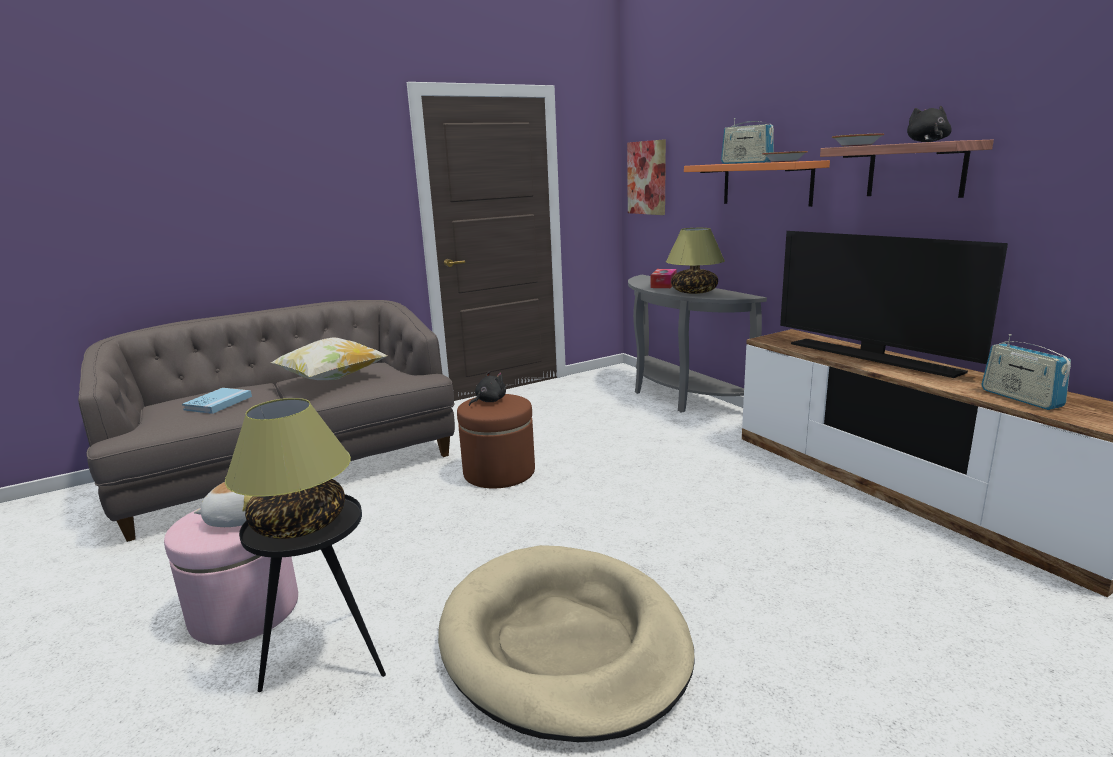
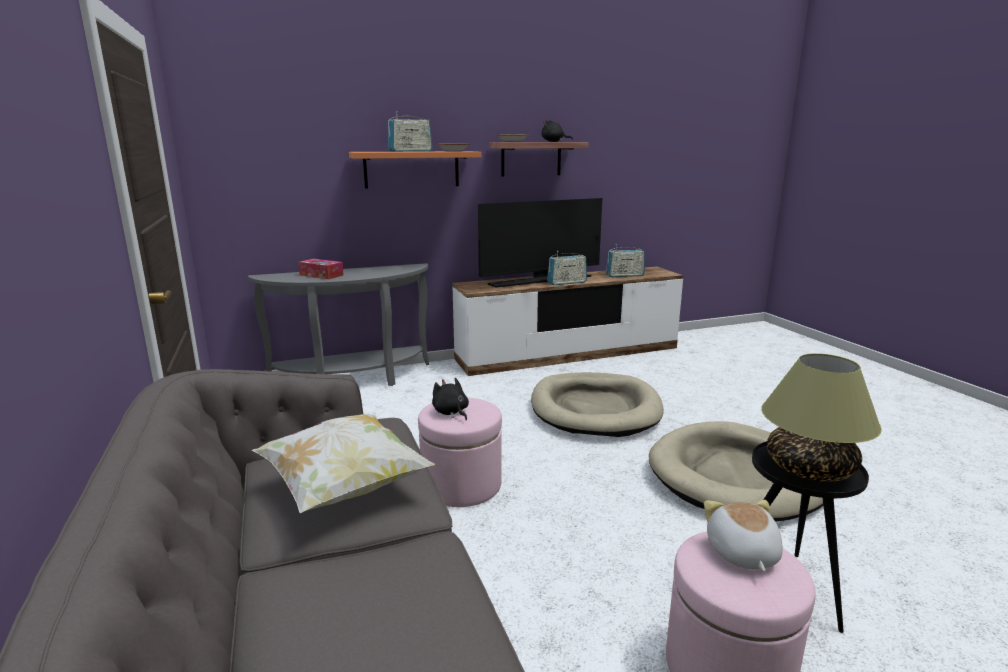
camera: 80 degrees left, 0 degrees up
blue book [182,388,252,414] -> none
brown ottoman [457,394,535,488] -> pink ottoman [418,397,502,507]
picture [627,139,666,215] -> none
table lamp [666,228,725,294] -> none
none -> beige dog bed [531,372,664,437]
none -> radio [547,251,587,285]

